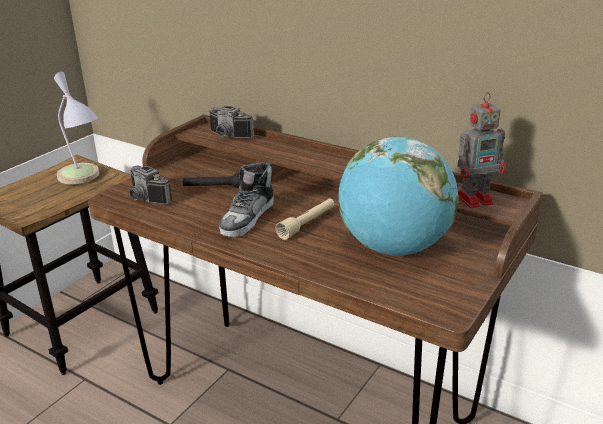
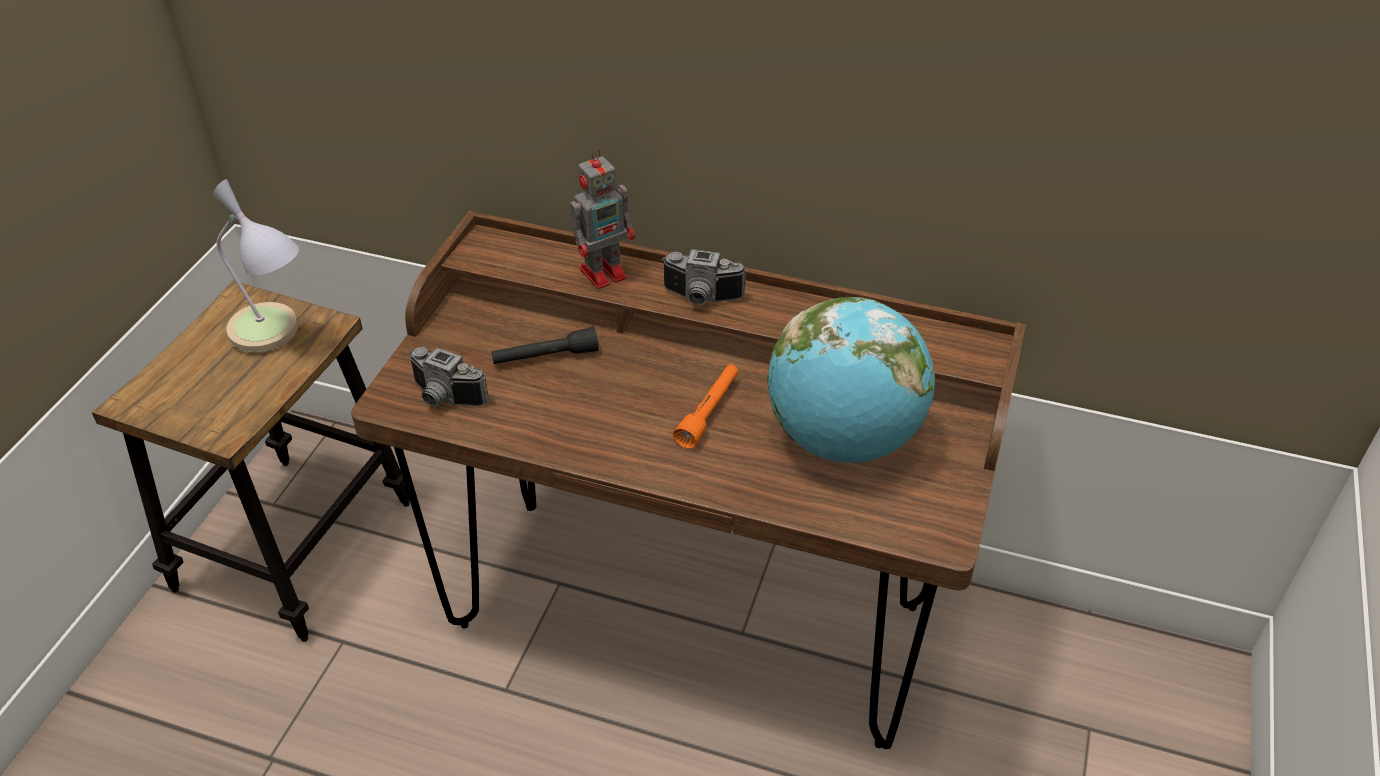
camera: 15 degrees left, 15 degrees up
camera [209,106,254,138] -> camera moved to [662,249,747,305]
shoe [219,163,274,237] -> none
beige flashlight [275,199,335,240] -> orange flashlight [673,364,738,449]
toy robot [458,92,506,208] -> toy robot moved to [570,149,635,289]

